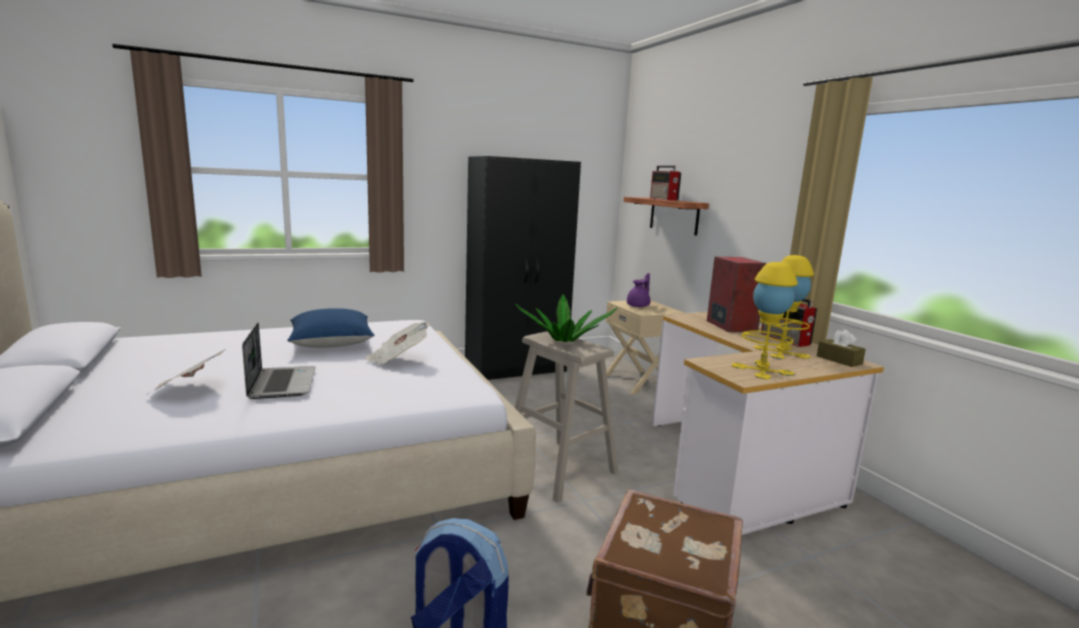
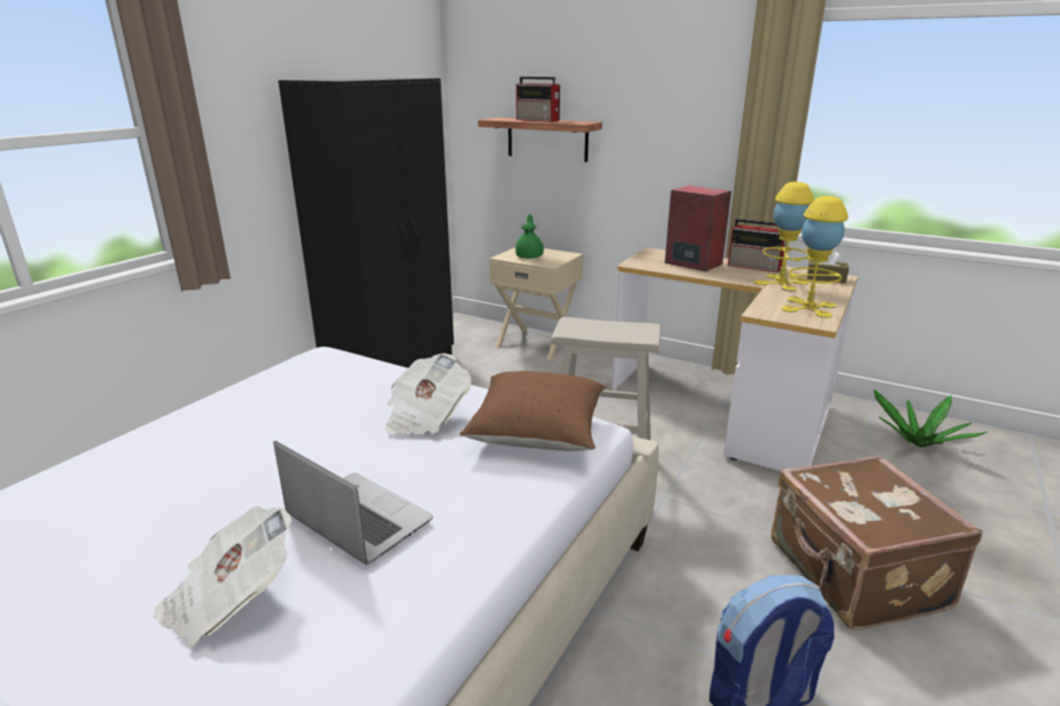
camera: 35 degrees left, 10 degrees up
blue pillow [287,308,375,348] -> none
potted plant [515,294,617,342] -> potted plant moved to [874,390,988,447]
purple teapot [627,273,650,307] -> green teapot [515,214,544,258]
none -> brown pillow [460,371,607,451]

